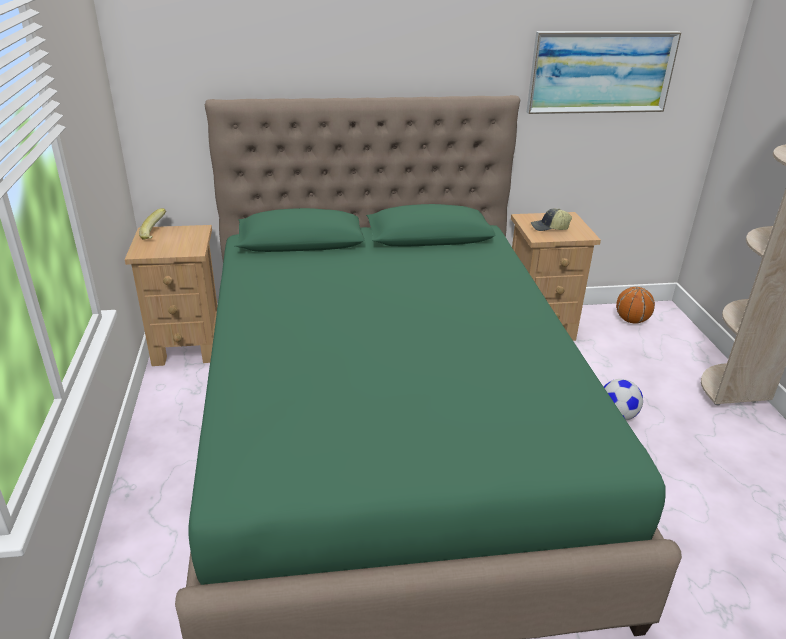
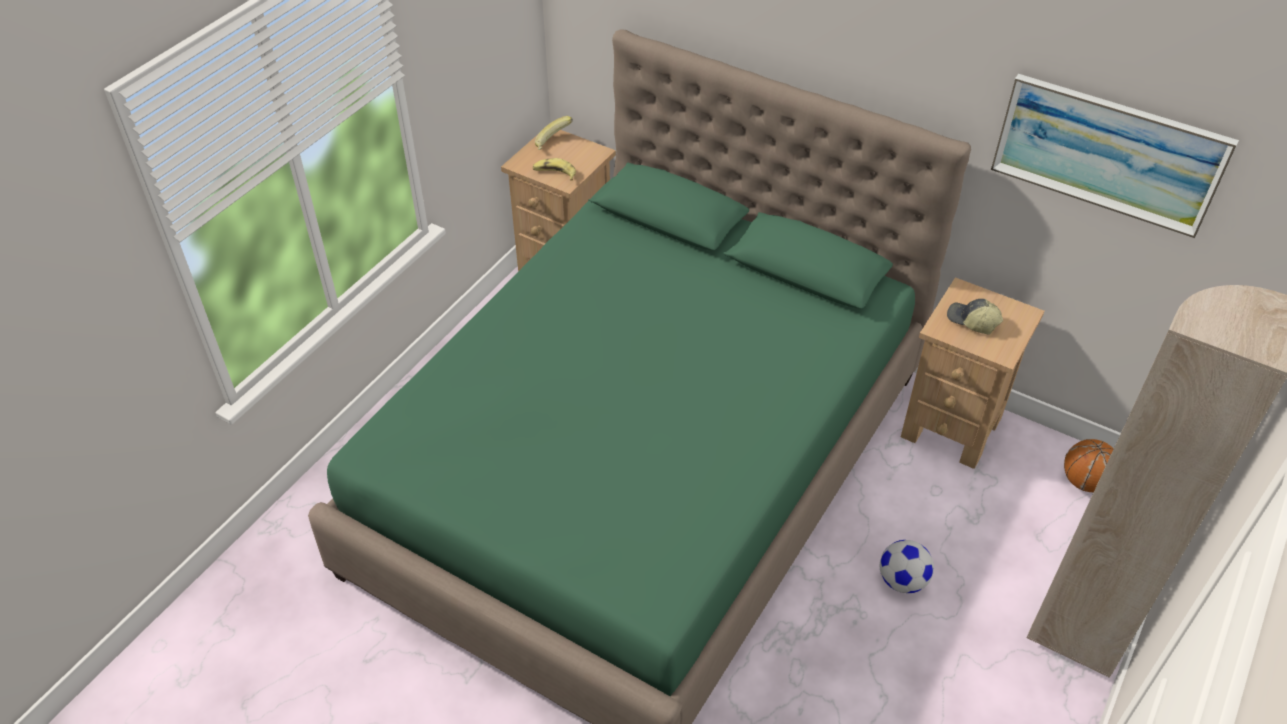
camera: 40 degrees right, 15 degrees up
none -> banana [533,158,576,181]

